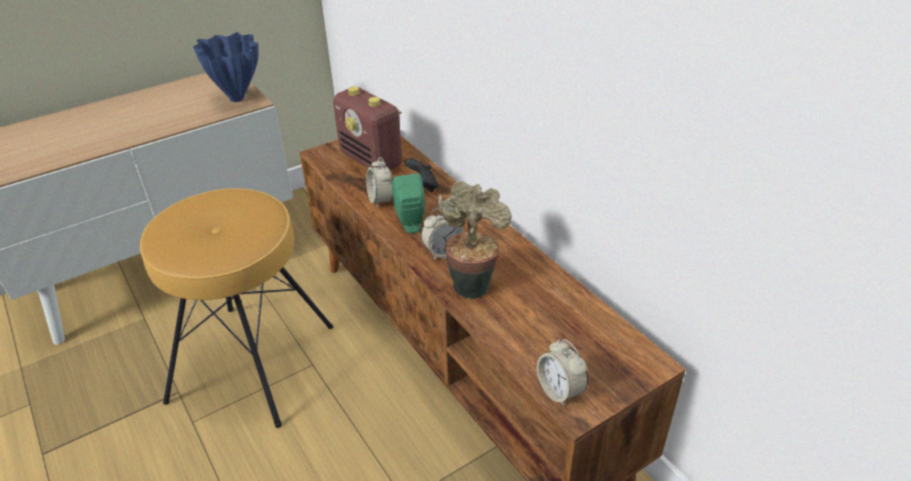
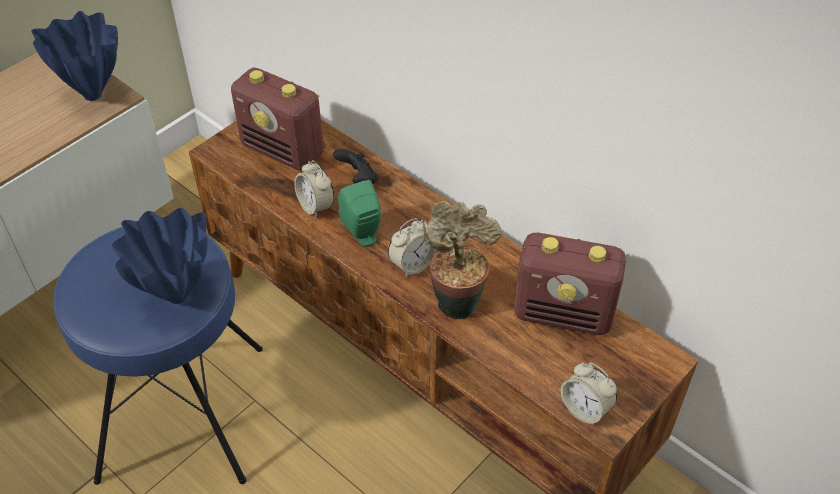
camera: 15 degrees left, 10 degrees up
brown stool [140,188,333,428] -> blue stool [53,227,263,485]
none -> blue vase [112,208,208,304]
none -> radio [514,233,626,335]

